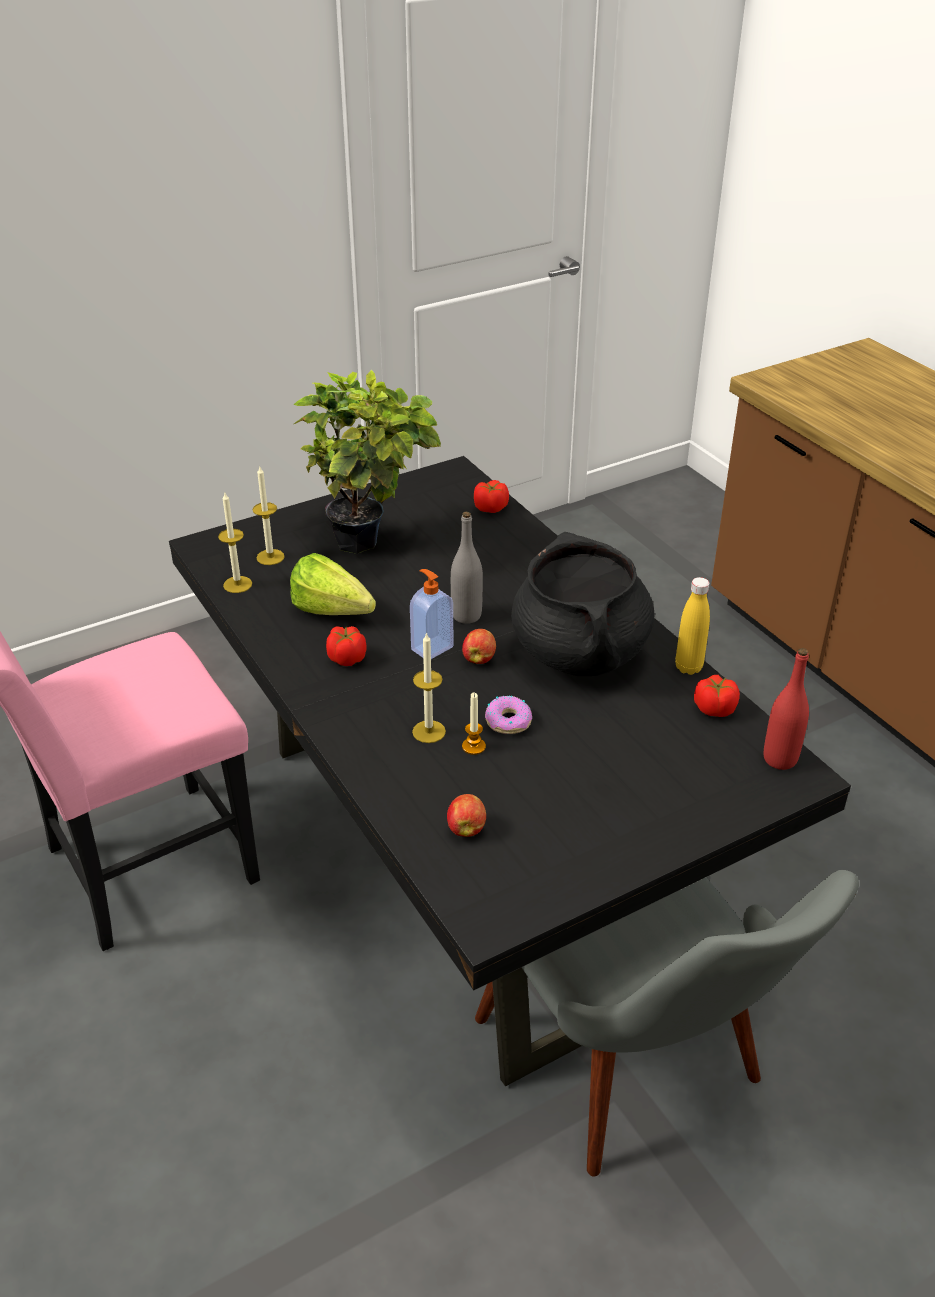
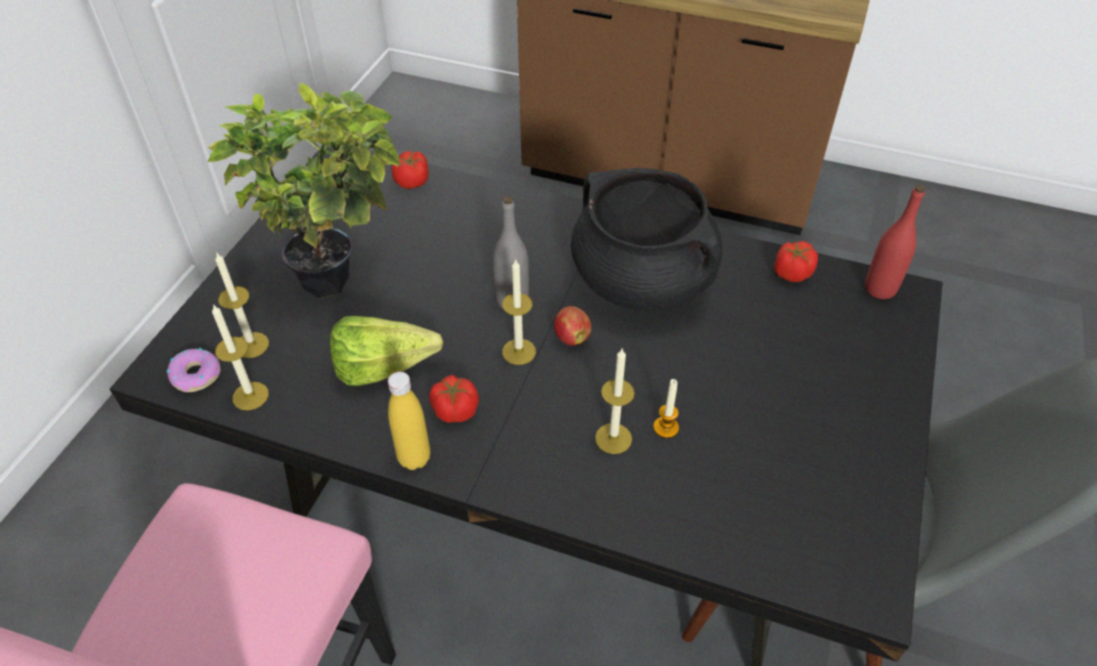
camera: 40 degrees left, 10 degrees up
soap dispenser [410,569,454,659] -> candle [502,259,536,365]
apple [447,794,486,837] -> none
donut [485,696,532,734] -> donut moved to [167,348,221,392]
yellow bottle [675,577,710,675] -> yellow bottle moved to [388,372,430,470]

